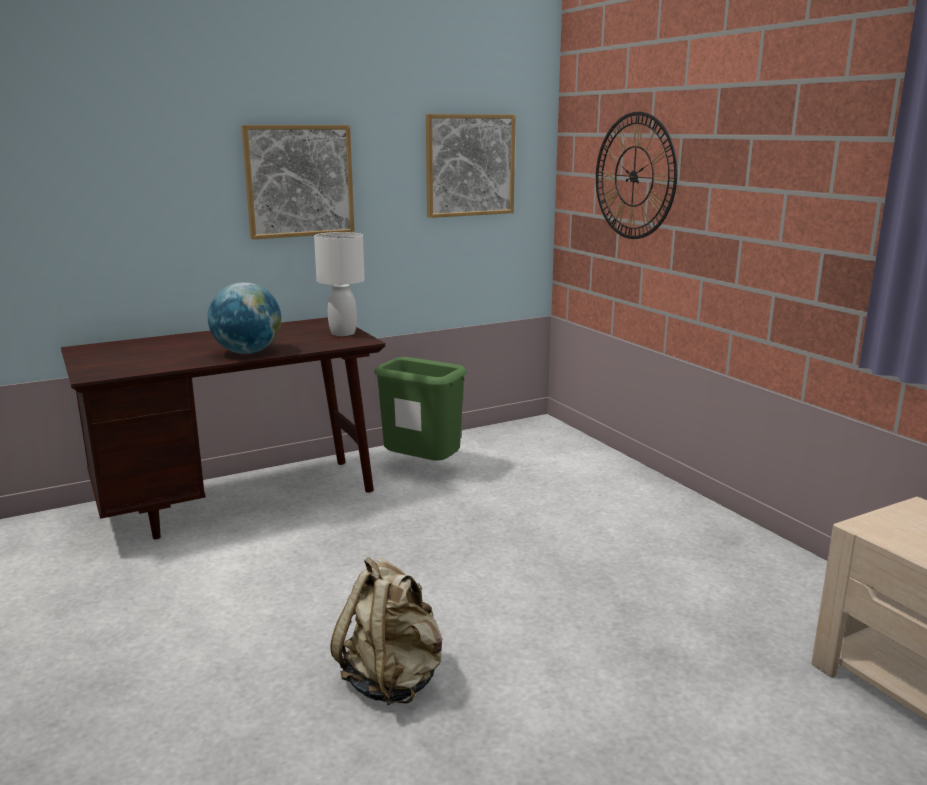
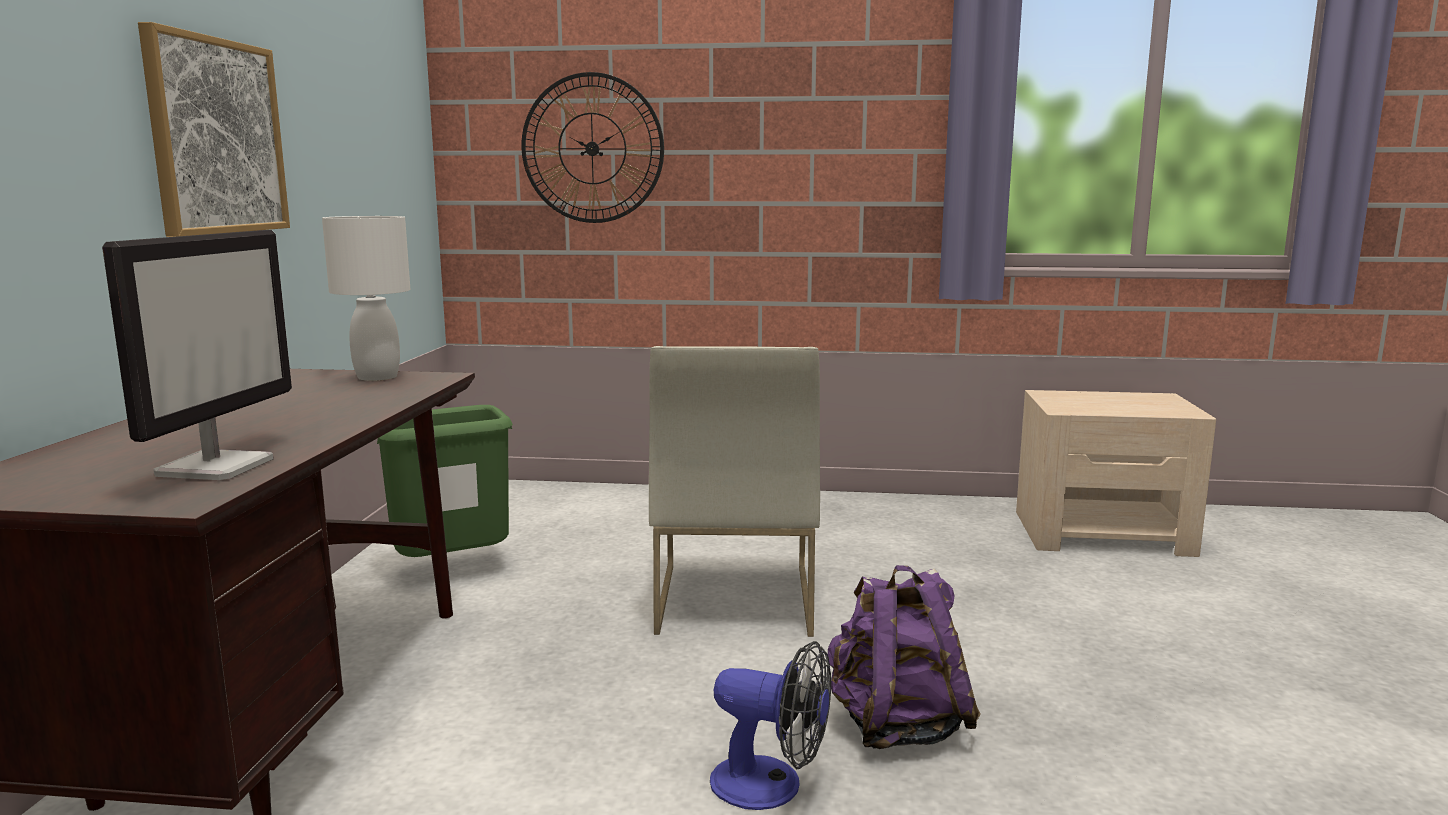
camera: 55 degrees left, 5 degrees down
globe [208,282,281,354] -> none
beige backpack [331,557,443,705] -> purple backpack [828,565,980,749]
picture [426,114,516,218] -> none
none -> monitor [102,230,292,480]
none -> white chair [649,346,820,637]
none -> fan [710,641,831,810]

